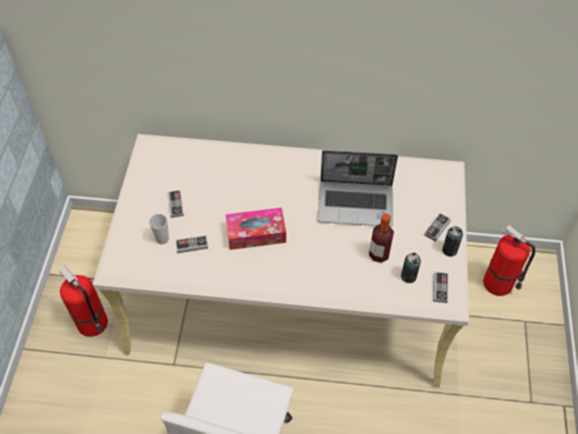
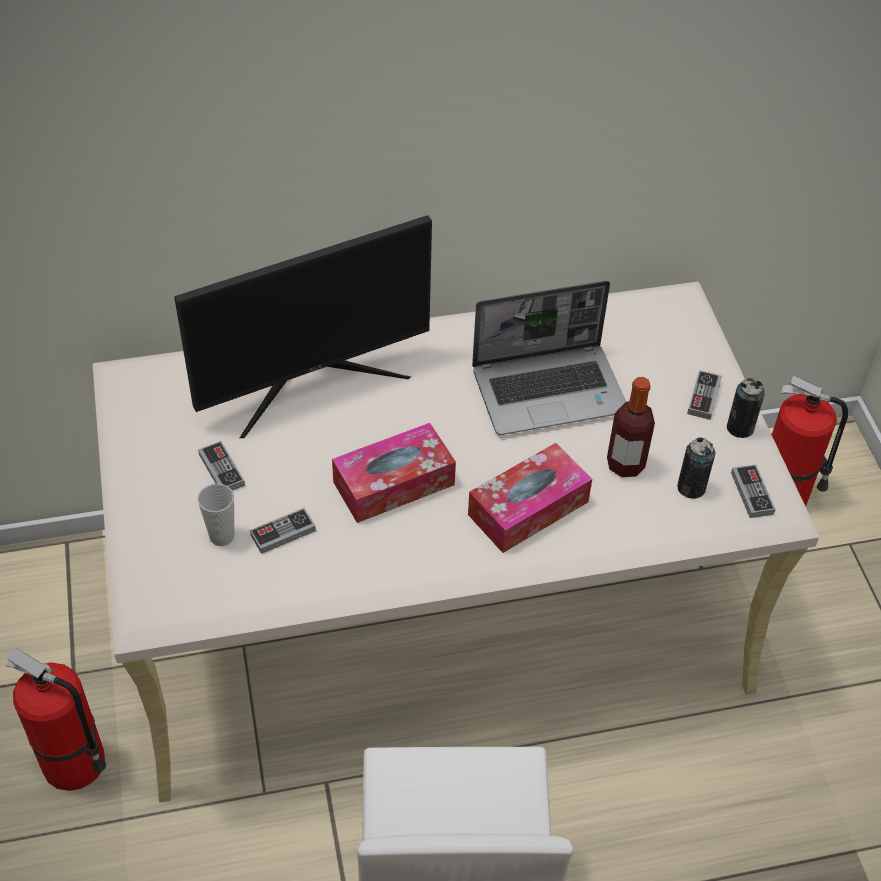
camera: 20 degrees left, 5 degrees down
none -> monitor [174,215,432,438]
none -> tissue box [468,443,592,553]

